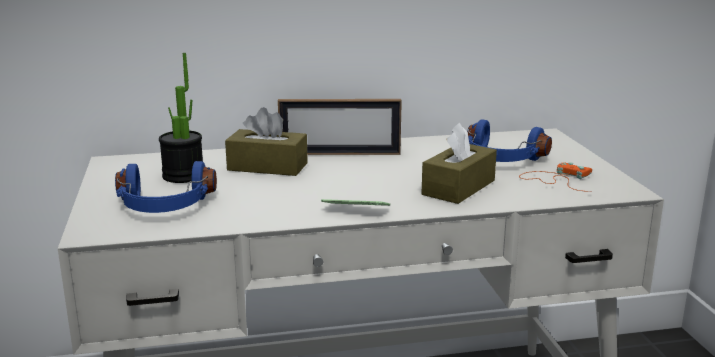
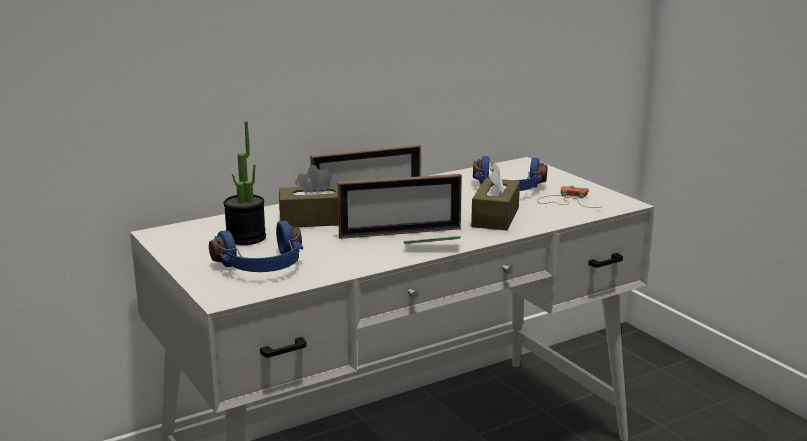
camera: 20 degrees left, 0 degrees up
none -> picture frame [338,174,462,239]

